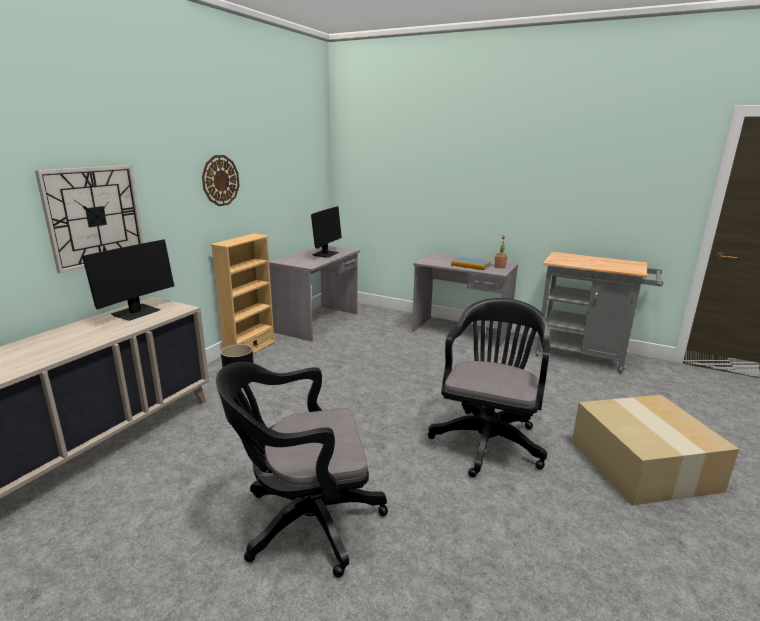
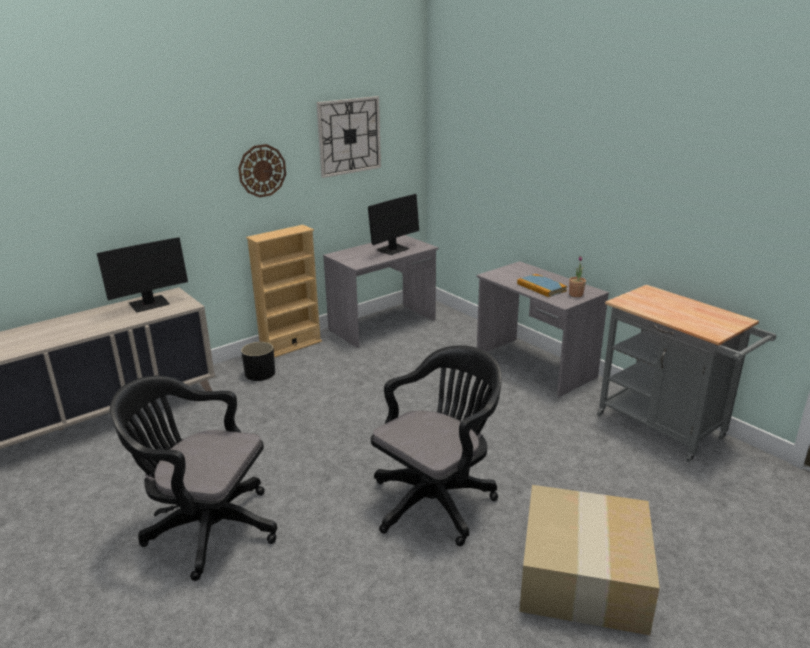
camera: 25 degrees right, 5 degrees up
wall clock [35,165,144,273] -> wall clock moved to [316,96,381,178]

